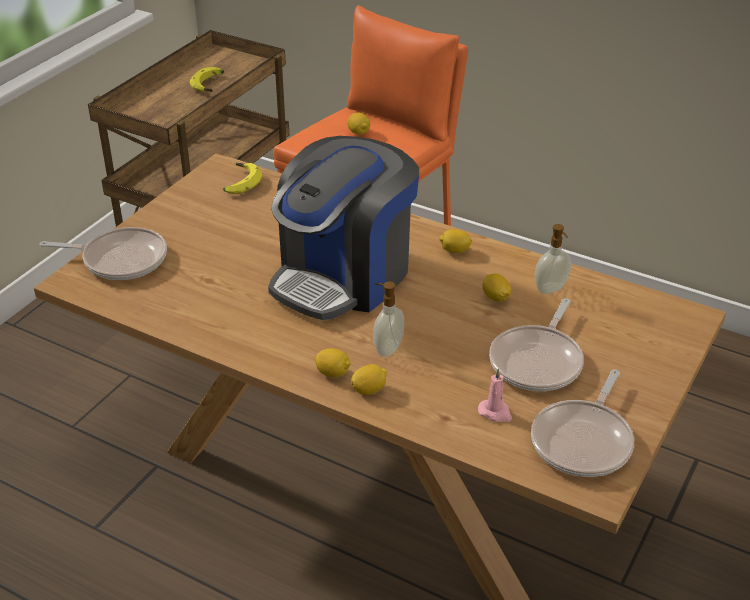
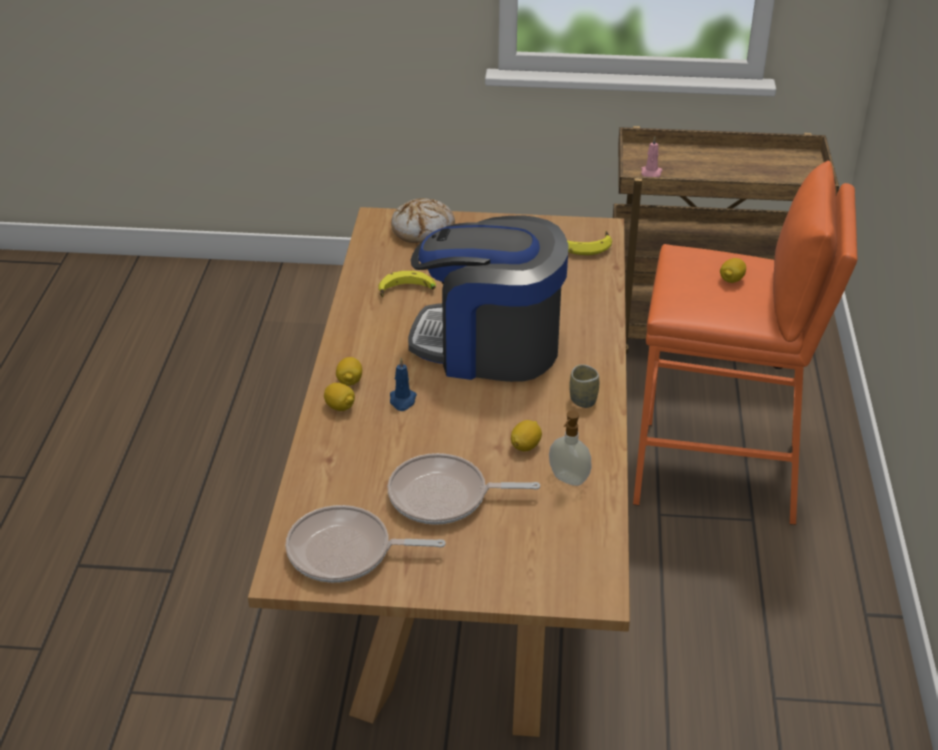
camera: 65 degrees right, 0 degrees up
frying pan [40,227,167,280] -> bread [391,198,455,243]
banana [190,67,224,92] -> banana moved to [378,271,436,298]
soap dispenser [373,281,404,357] -> blue candle [390,358,417,411]
lemon [439,229,472,253] -> cup [569,364,599,408]
pink candle [478,368,512,422] -> pink candle moved to [641,136,662,177]

